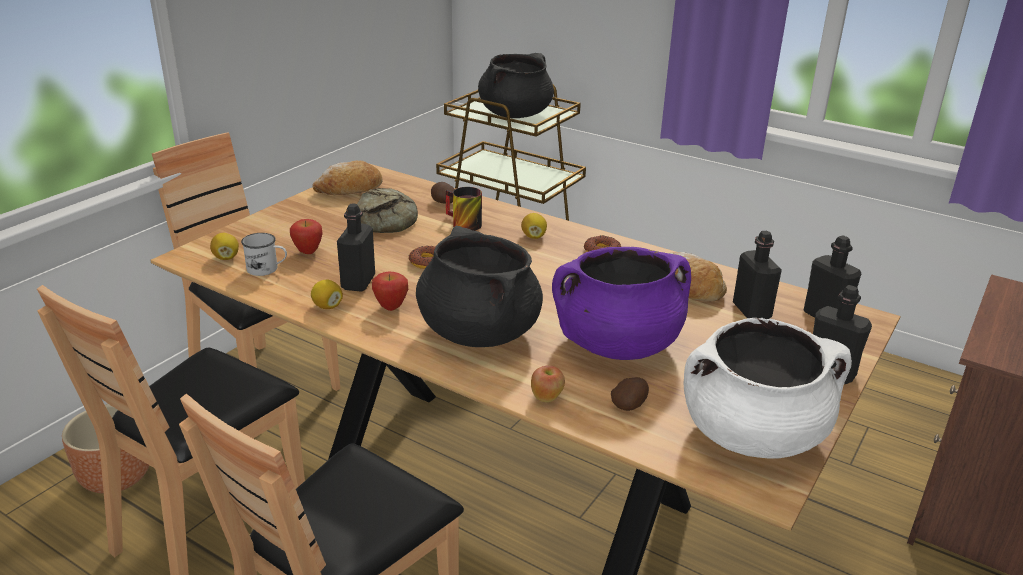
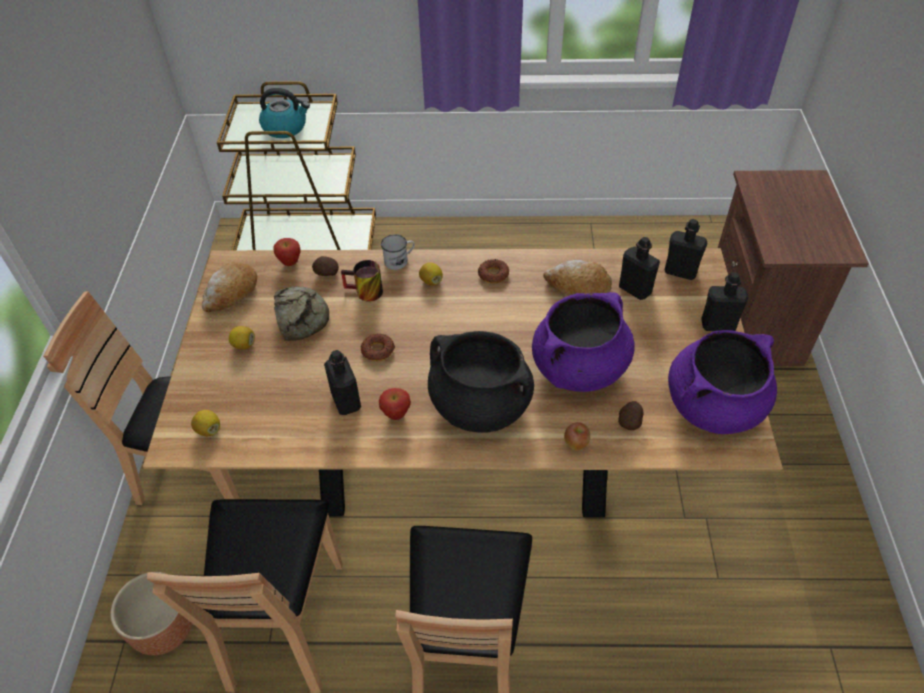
camera: 30 degrees left, 20 degrees up
white mug [241,233,287,276] -> white mug moved to [381,234,415,270]
apple [290,219,323,254] -> apple moved to [273,238,300,266]
lemon [311,280,343,309] -> lemon moved to [229,326,255,350]
black cooking pot [478,53,554,118] -> kettle [259,88,310,138]
white cooking pot [684,318,852,459] -> purple cooking pot [668,330,777,434]

